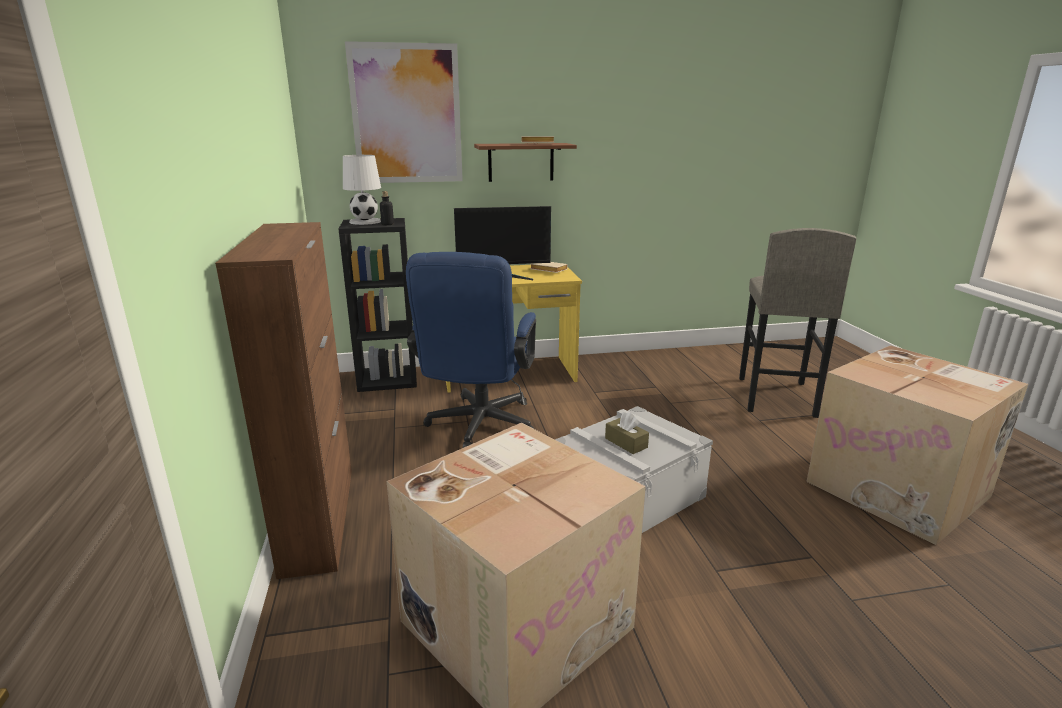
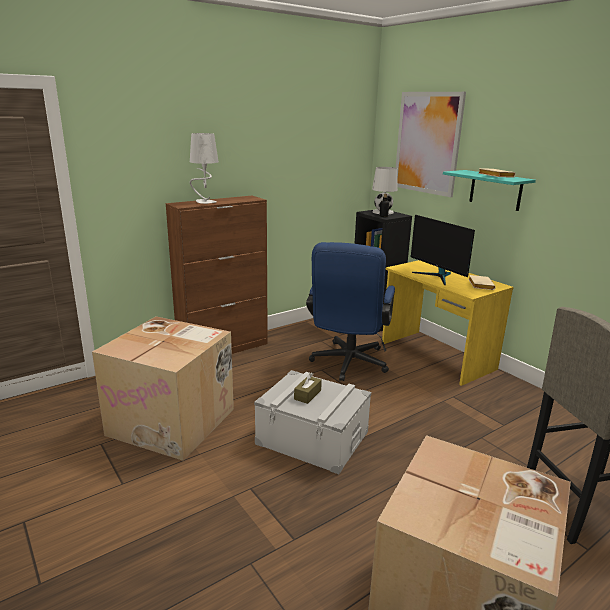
camera: 65 degrees right, 0 degrees up
blue office chair [406,252,536,448] -> blue office chair turned 60 degrees counterclockwise [306,242,395,381]
brown shelf [474,143,577,182] -> turquoise shelf [443,170,536,211]
none -> grey table lamp [190,133,219,204]

